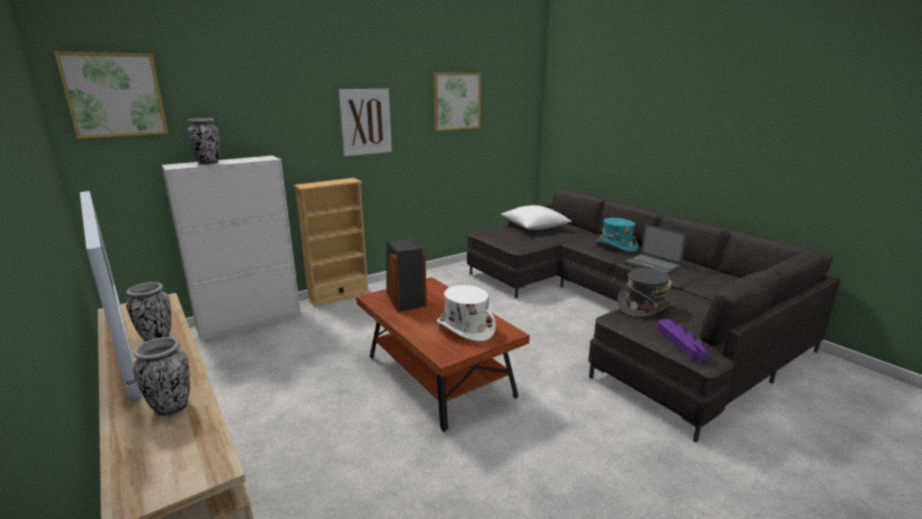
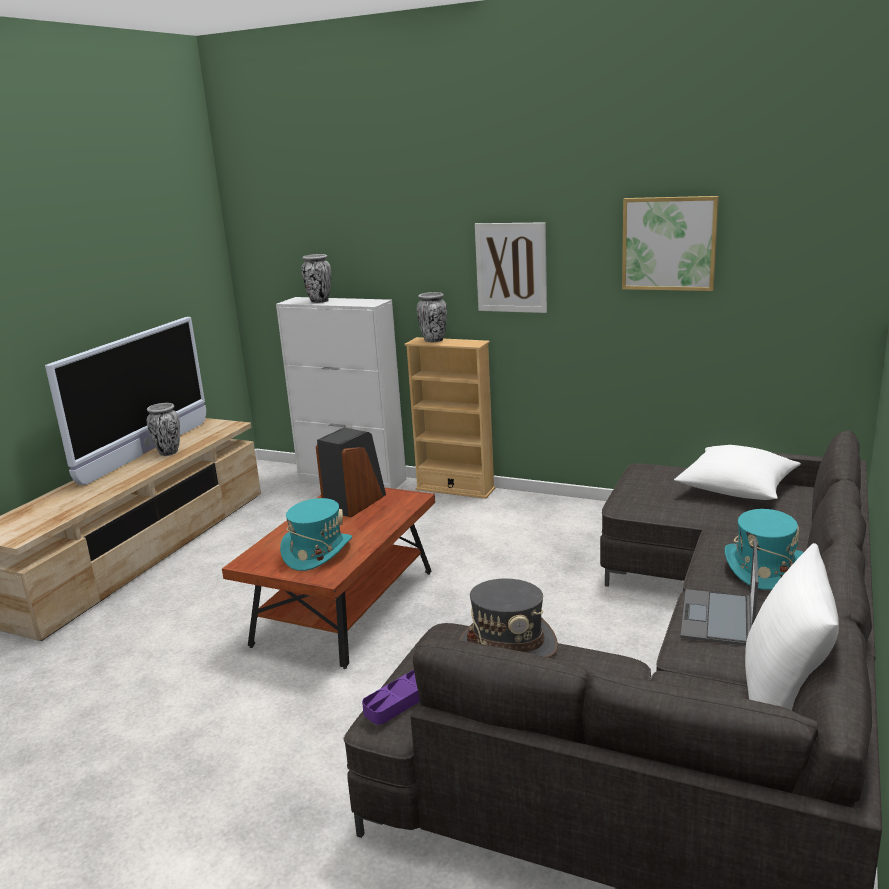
camera: 60 degrees right, 0 degrees up
picture [54,52,169,139] -> none
vase [133,337,190,416] -> vase moved to [417,292,447,342]
white hat [437,285,496,341] -> turquoise hat [280,498,352,571]
none -> white pillow [745,543,839,711]

